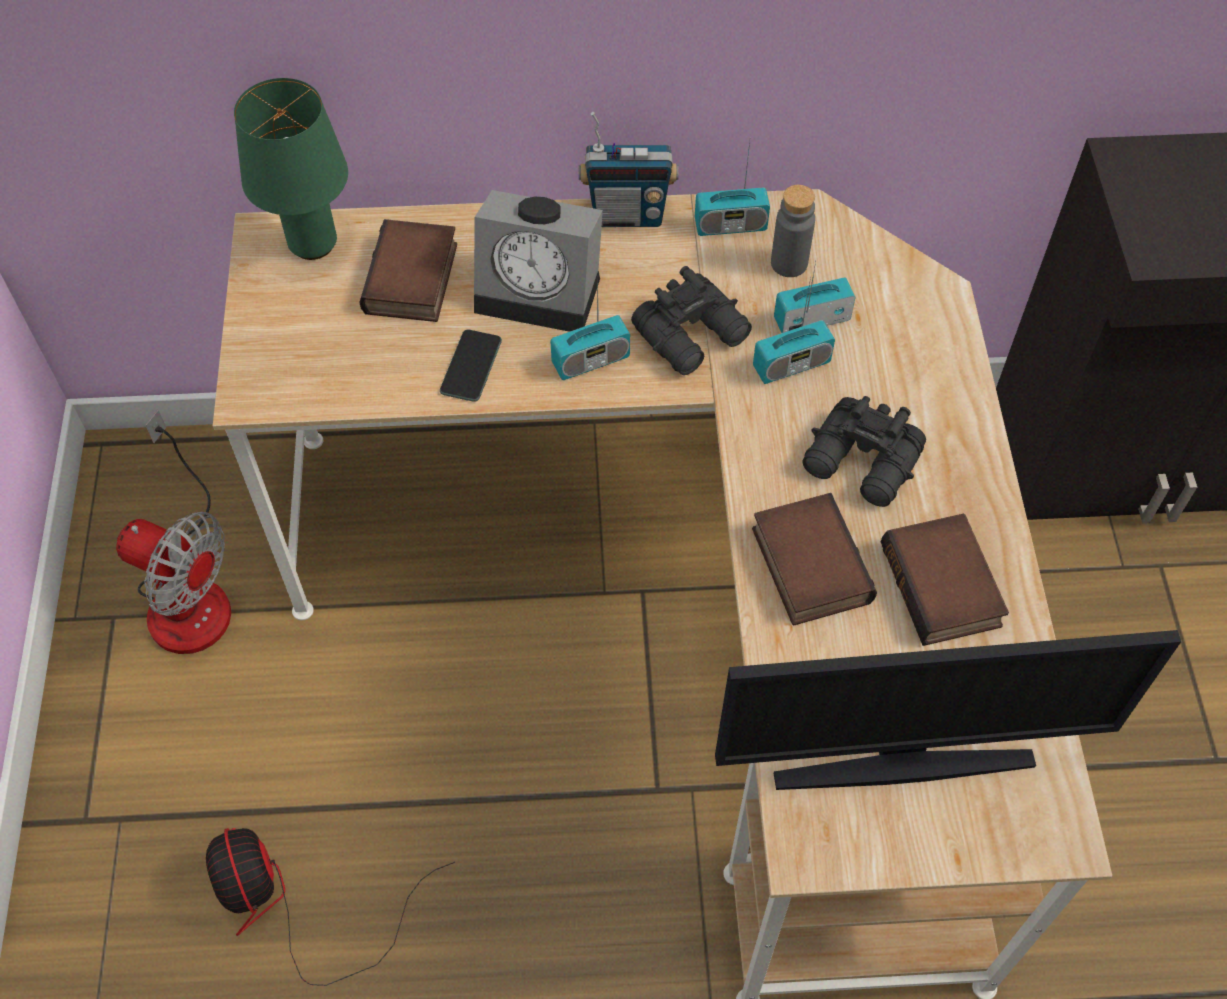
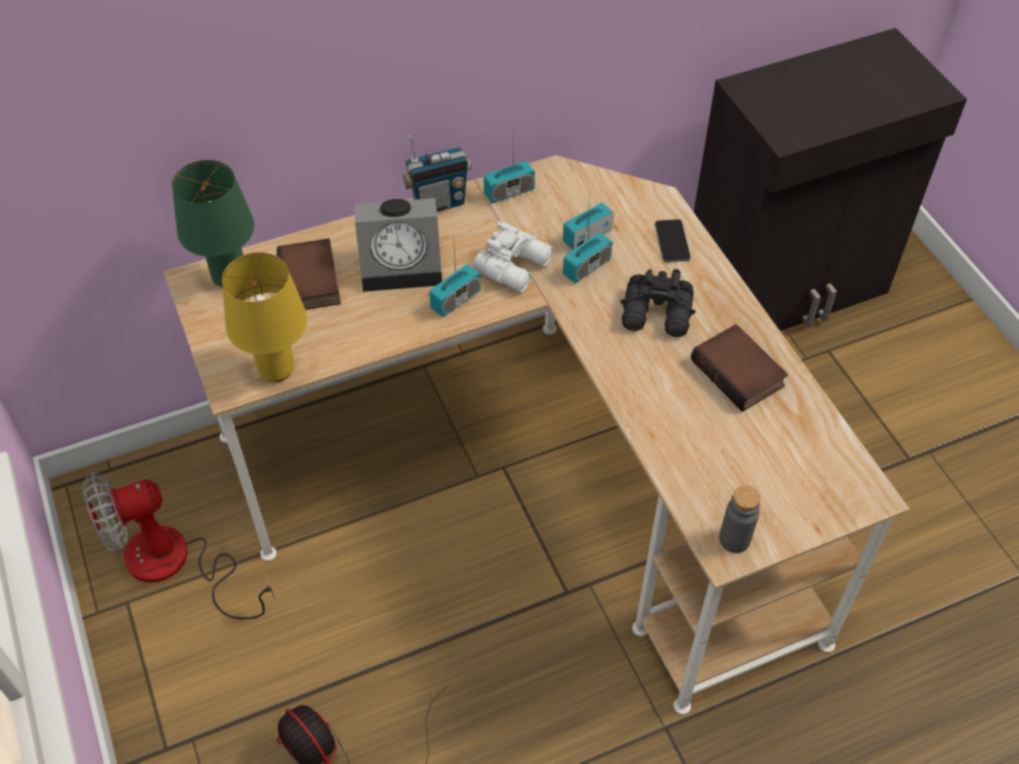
camera: 20 degrees left, 5 degrees down
fan [116,410,231,654] -> fan turned 150 degrees clockwise [83,473,275,620]
phone [440,330,502,402] -> phone moved to [655,219,691,262]
black binoculars [631,266,752,375] -> white binoculars [474,221,554,292]
monitor [715,630,1181,790] -> none
book [752,493,877,625] -> none
grey bottle [771,185,815,277] -> grey bottle moved to [719,486,760,553]
none -> yellow table lamp [222,252,307,382]

